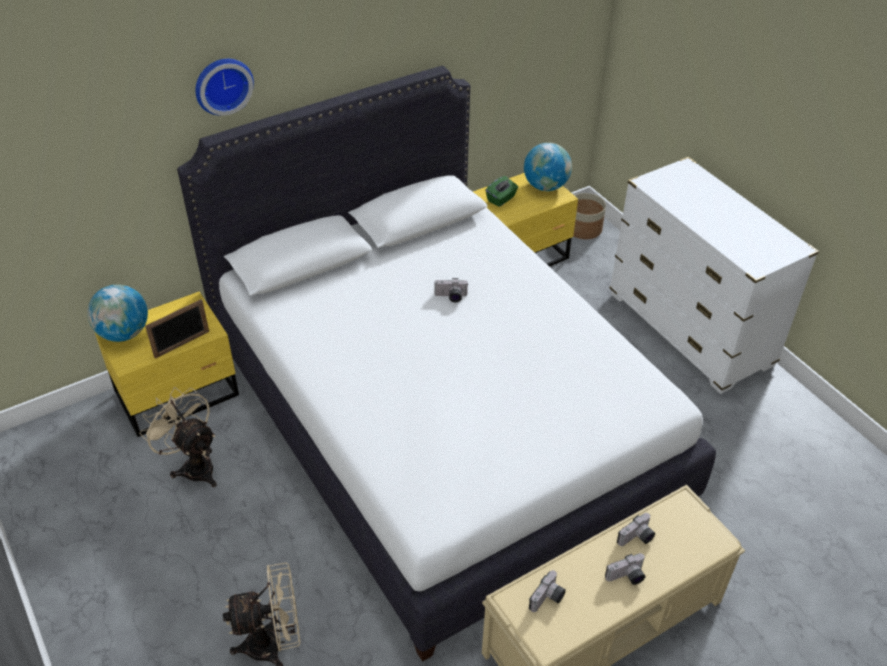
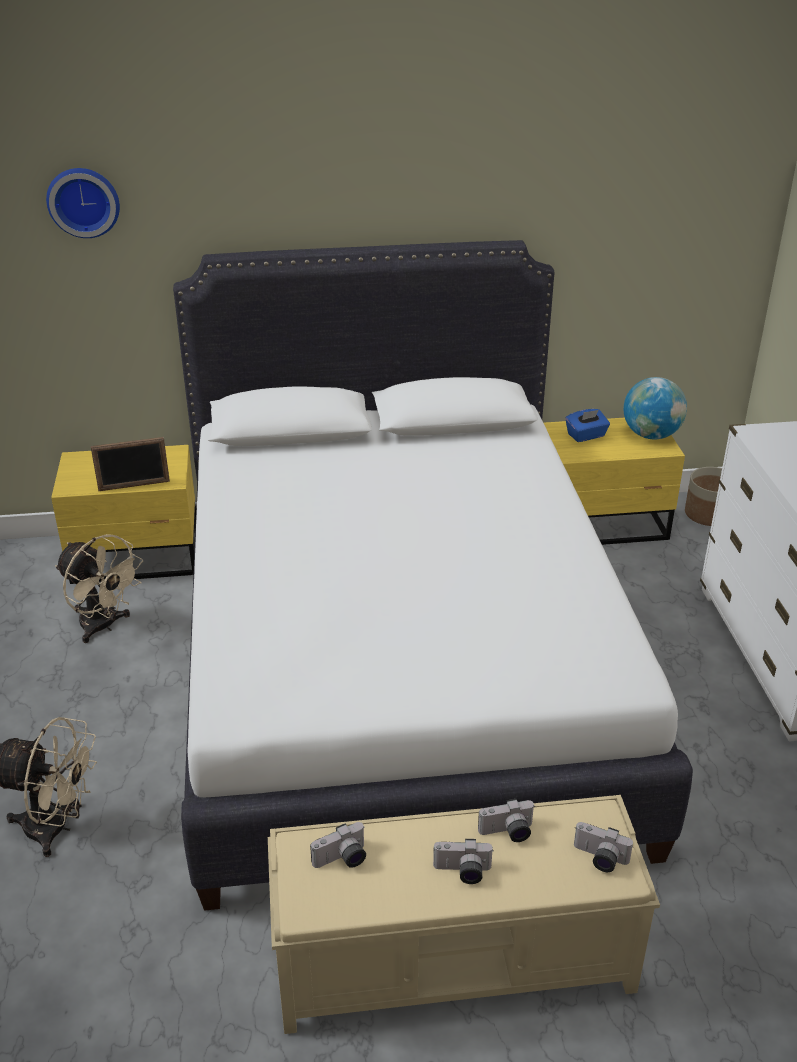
camera: 25 degrees right, 10 degrees down
globe [87,284,148,342] -> none
beige fan [140,387,217,487] -> beige fan turned 150 degrees clockwise [55,534,143,643]
wall clock [195,59,254,116] -> wall clock moved to [46,168,120,238]
camera [434,278,468,302] -> camera moved to [574,822,633,872]
green tissue box [486,176,518,207] -> blue tissue box [566,409,610,442]

